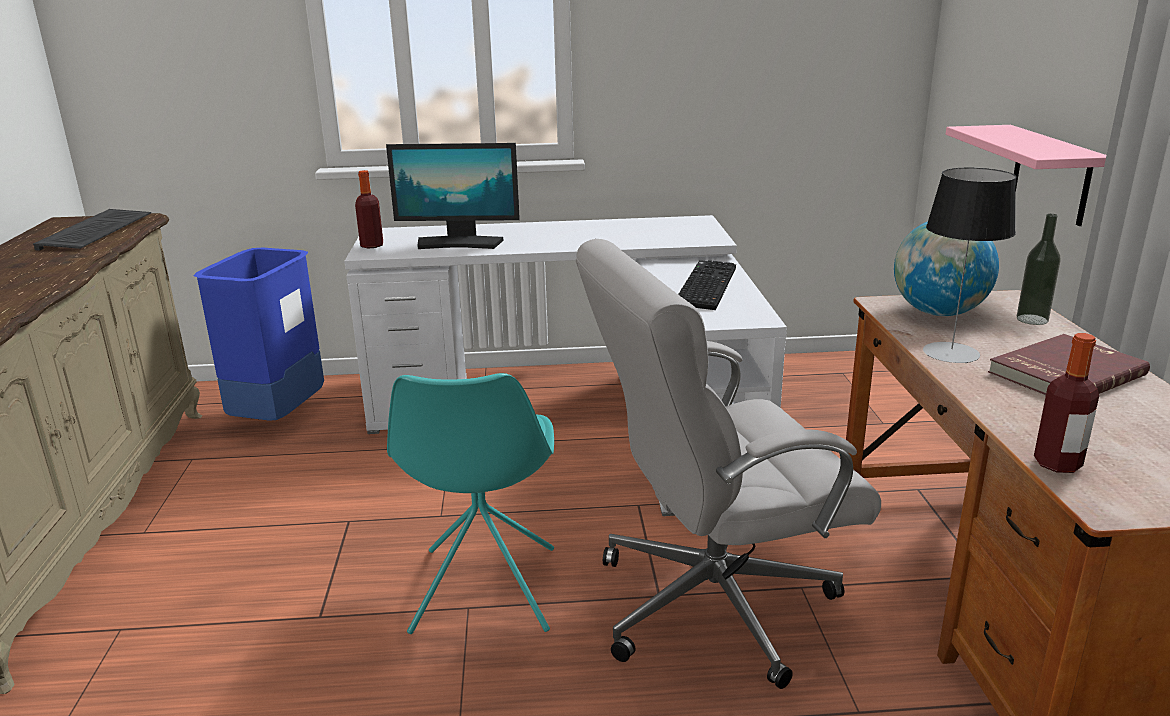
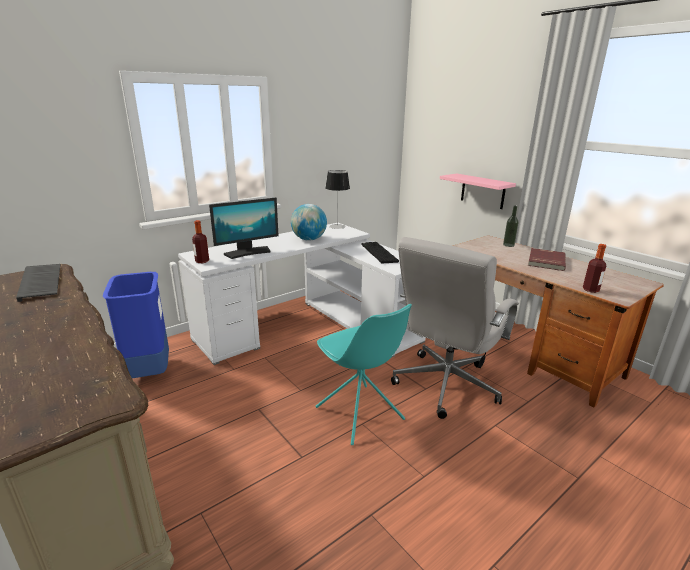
camera: 35 degrees left, 0 degrees up
globe [894,222,999,316] -> globe moved to [291,204,327,241]
table lamp [923,168,1016,363] -> table lamp moved to [325,170,350,229]

